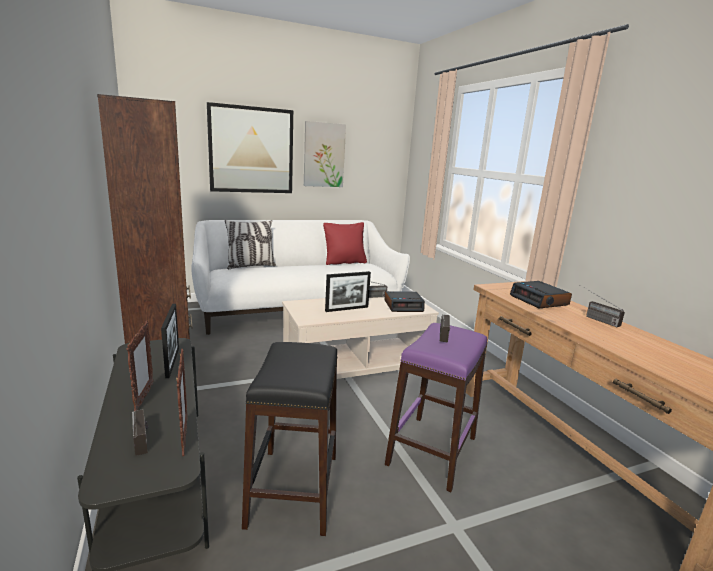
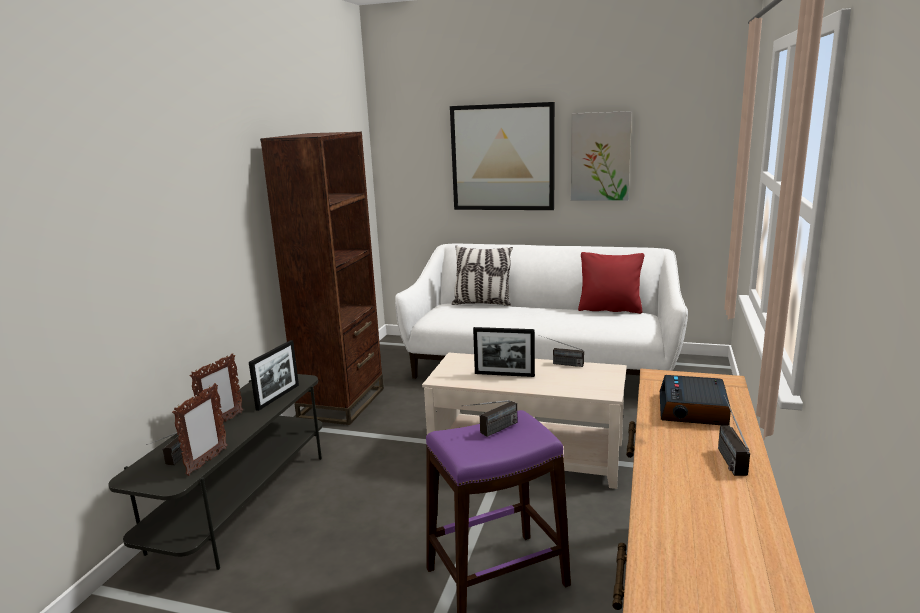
camera: 40 degrees right, 0 degrees up
black stool [242,342,337,536] -> none
alarm clock [384,291,425,312] -> none

